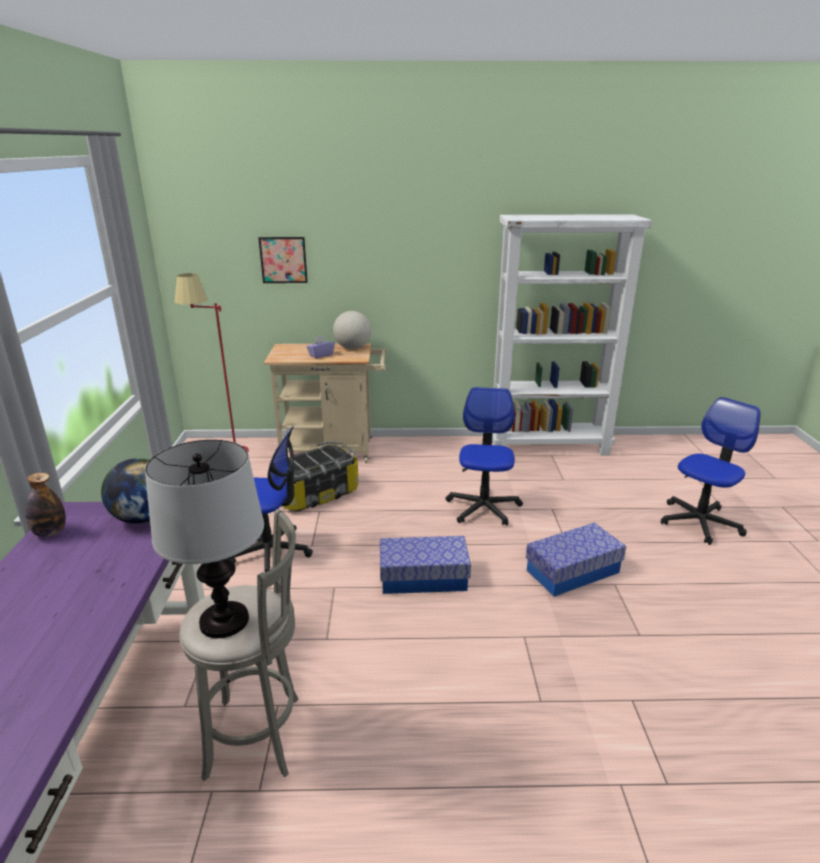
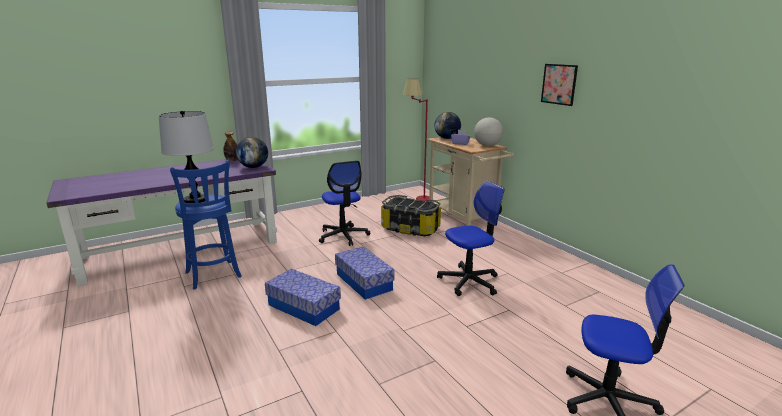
camera: 60 degrees right, 5 degrees down
grey stool [179,509,299,781] -> blue stool [170,160,242,290]
picture [258,237,308,283] -> picture moved to [541,64,578,106]
white bookcase [492,215,653,456] -> none
storage box [526,523,626,596] -> storage box moved to [265,269,341,326]
none -> globe [434,112,461,139]

